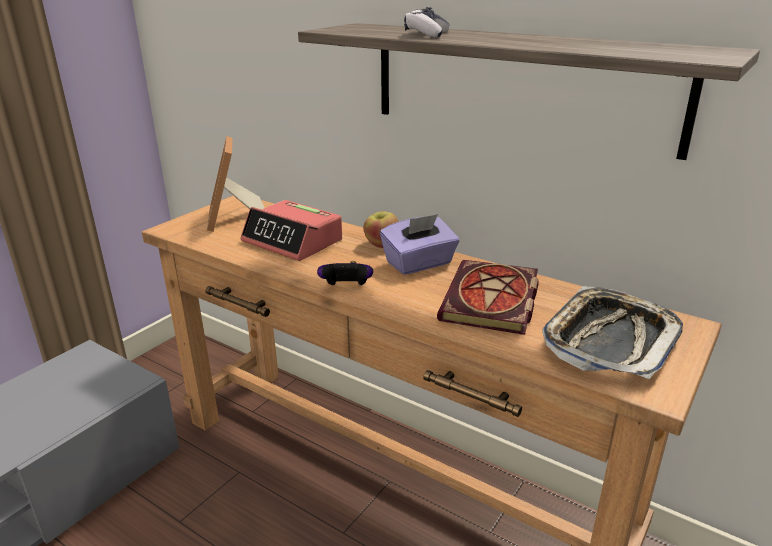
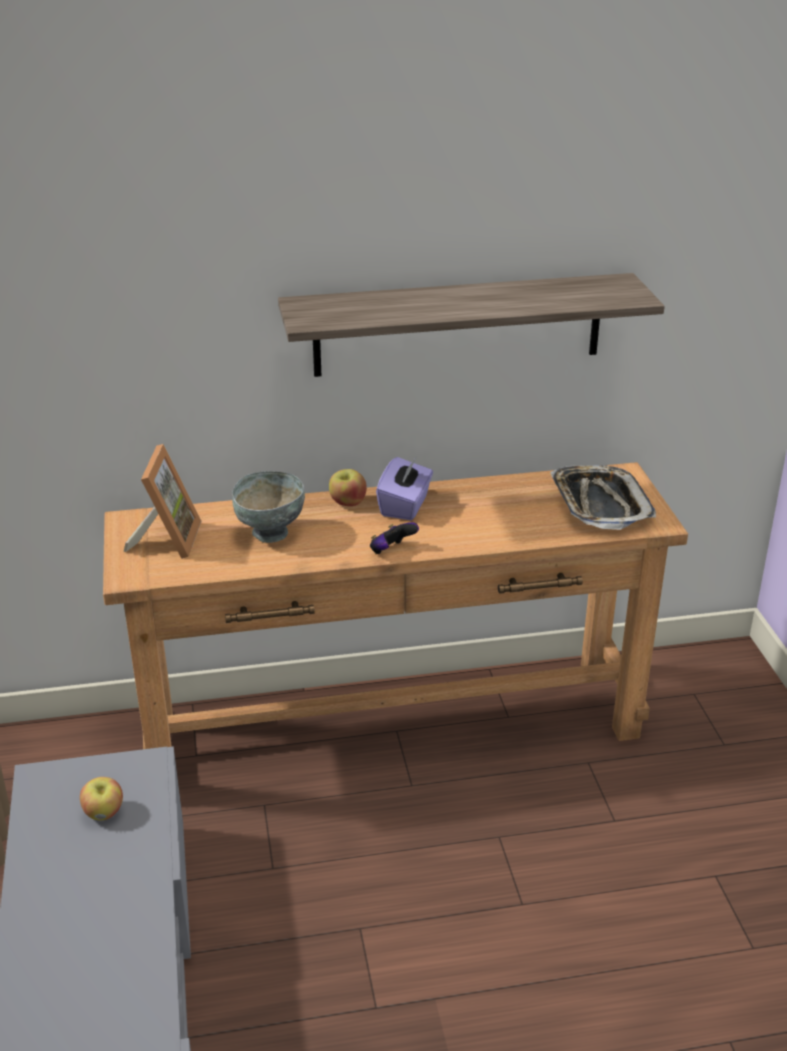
camera: 45 degrees left, 5 degrees up
picture frame [207,136,264,232] -> picture frame turned 120 degrees counterclockwise [124,444,201,559]
alarm clock [241,200,342,261] -> grey bowl [232,471,305,543]
game controller [404,7,450,38] -> none
book [437,260,539,335] -> none
none -> apple [80,777,123,820]

